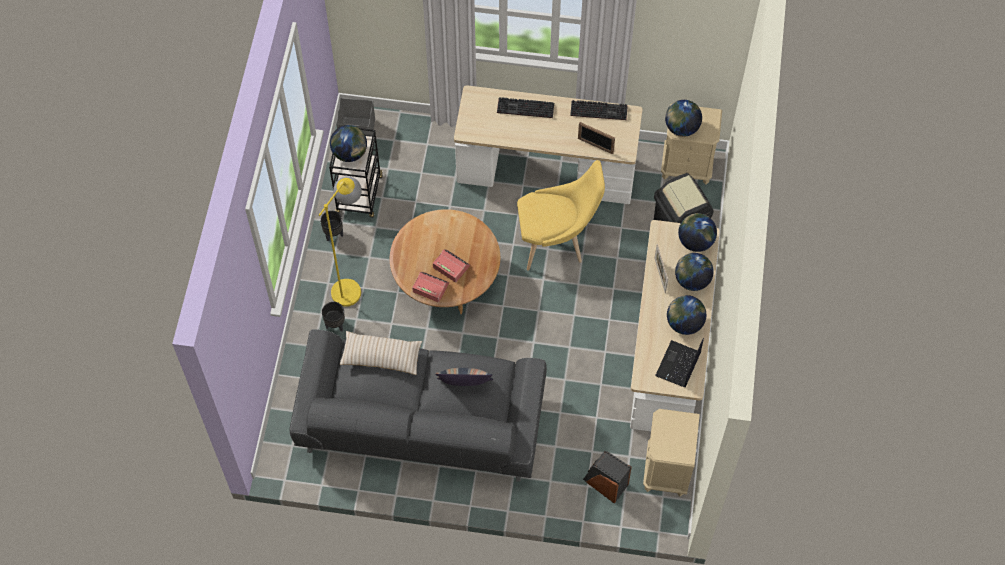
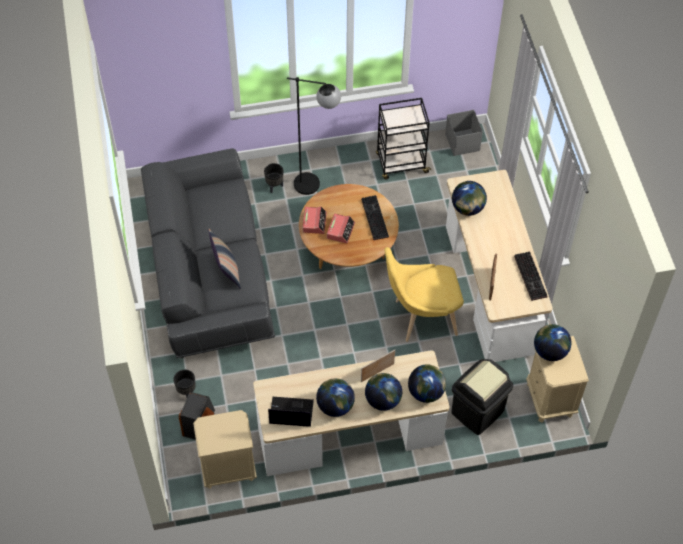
camera: 70 degrees right, 5 degrees down
yellow floor lamp [318,176,362,307] -> black floor lamp [287,77,341,195]
black planter [320,211,343,242] -> black planter moved to [174,369,196,398]
globe [330,125,367,162] -> globe moved to [452,181,487,216]
beige pillow [340,331,422,375] -> none
keyboard [497,97,554,118] -> keyboard moved to [361,195,389,240]
yellow chair [517,160,605,271] -> yellow chair turned 105 degrees clockwise [384,247,464,342]

